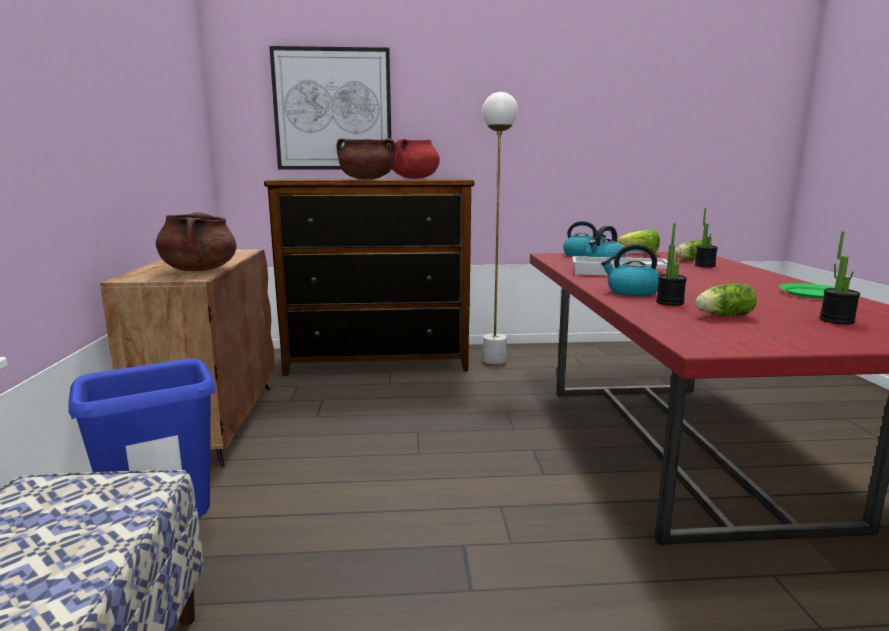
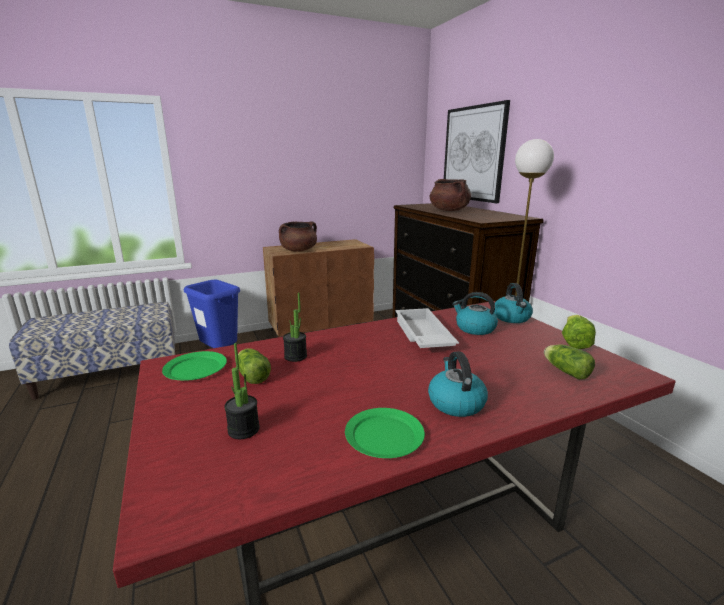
camera: 70 degrees right, 5 degrees up
red cooking pot [392,139,440,179] -> none
kettle [601,244,659,296] -> kettle moved to [428,351,488,417]
potted plant [695,208,718,268] -> none
none -> green plate [162,351,227,380]

